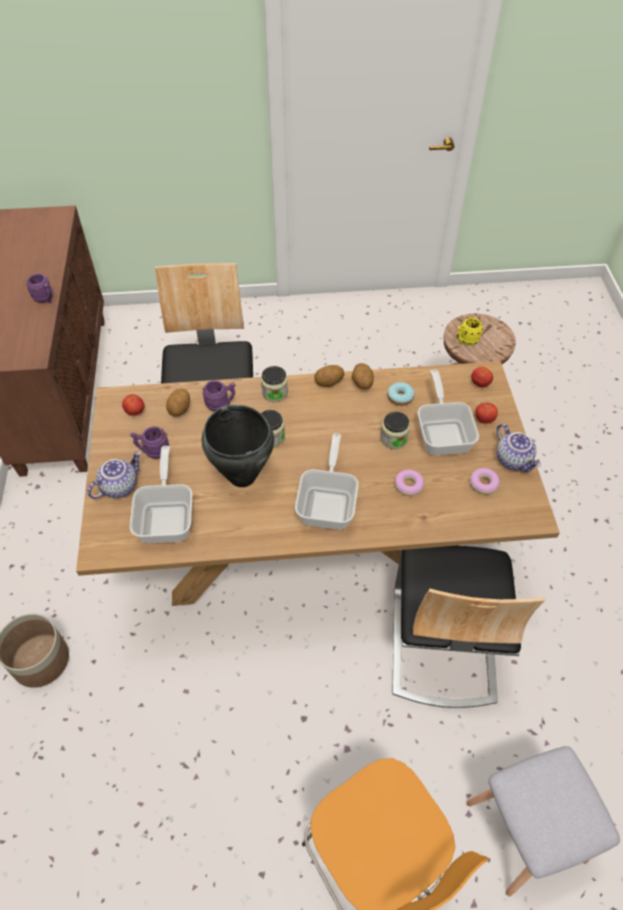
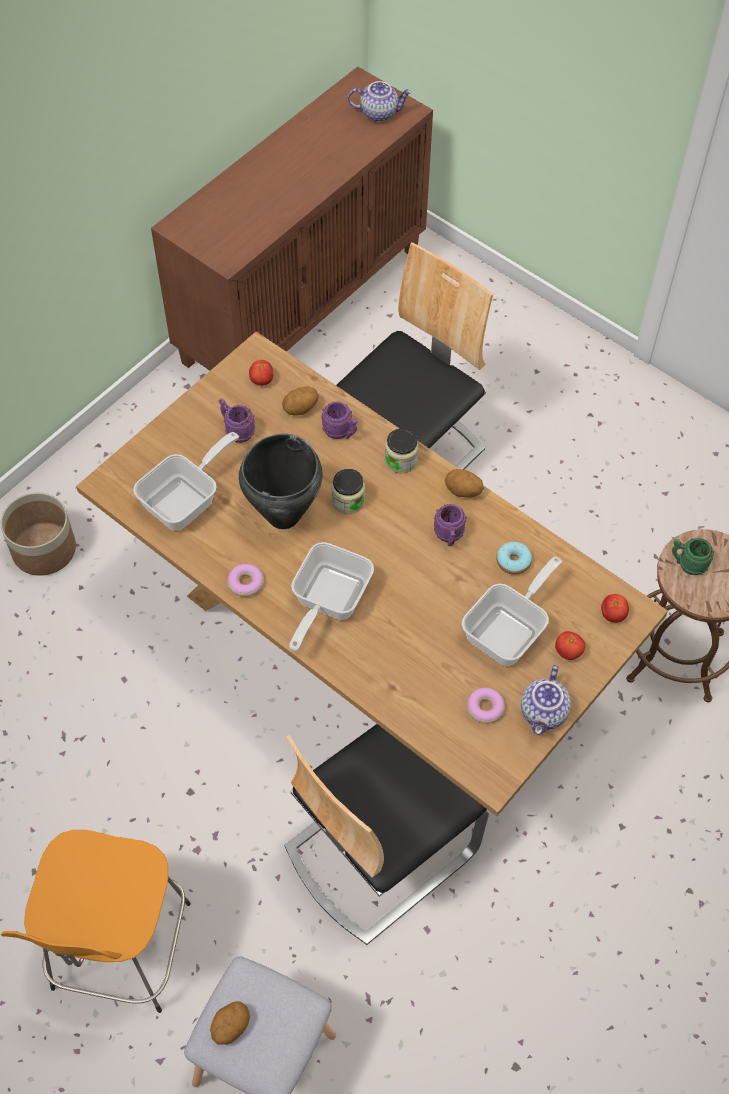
camera: 45 degrees right, 5 degrees up
purple mug [26,274,53,303] -> purple mug moved to [434,504,467,546]
teapot [87,452,141,499] -> teapot moved to [348,81,412,122]
frying pan [295,433,358,529] -> frying pan turned 150 degrees clockwise [289,542,374,651]
potato [352,363,374,389] -> potato moved to [210,1001,250,1045]
jar [380,412,410,449] -> none
donut [394,470,425,496] -> donut moved to [227,564,264,597]
yellow mug [457,318,483,346] -> green mug [672,538,714,575]

